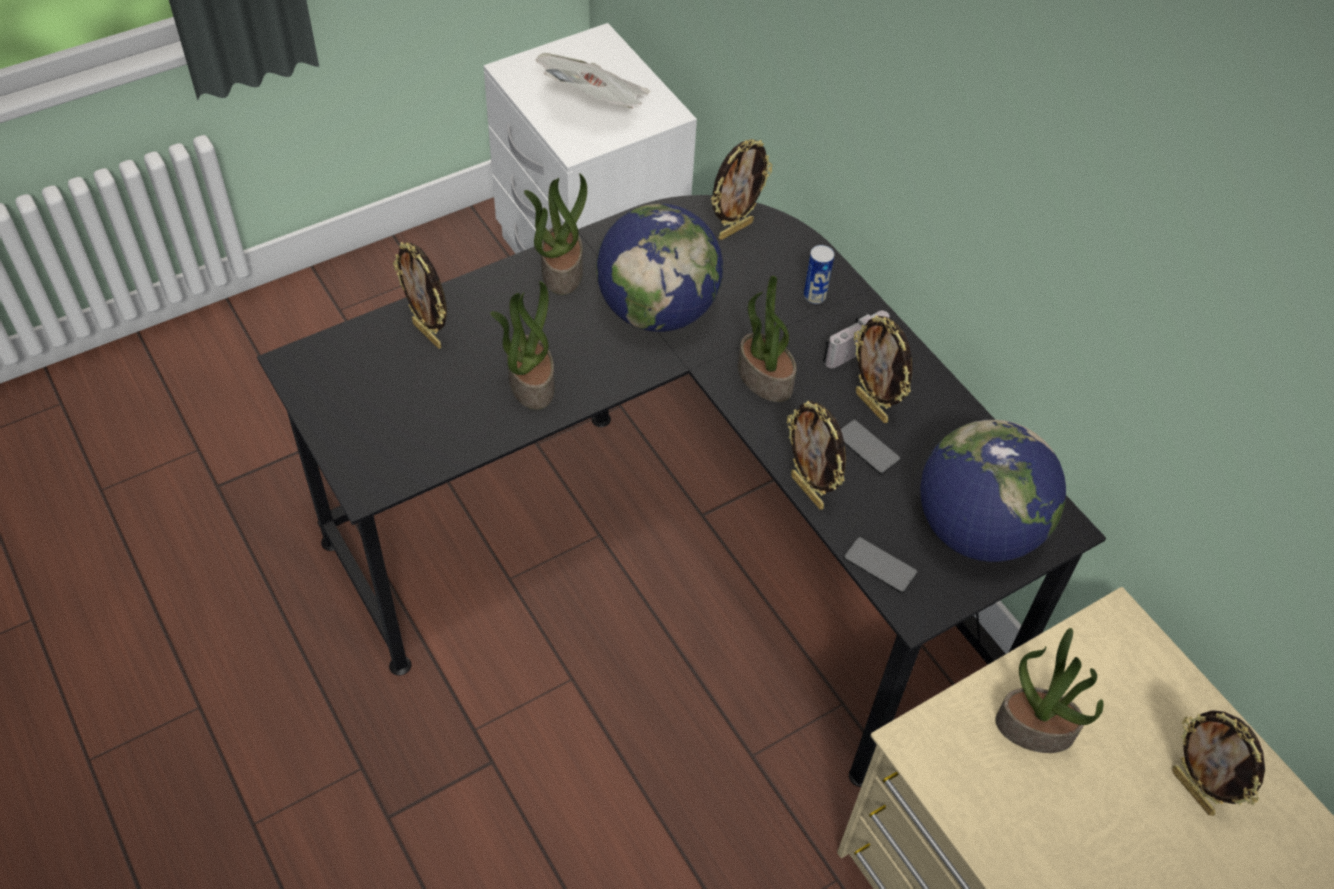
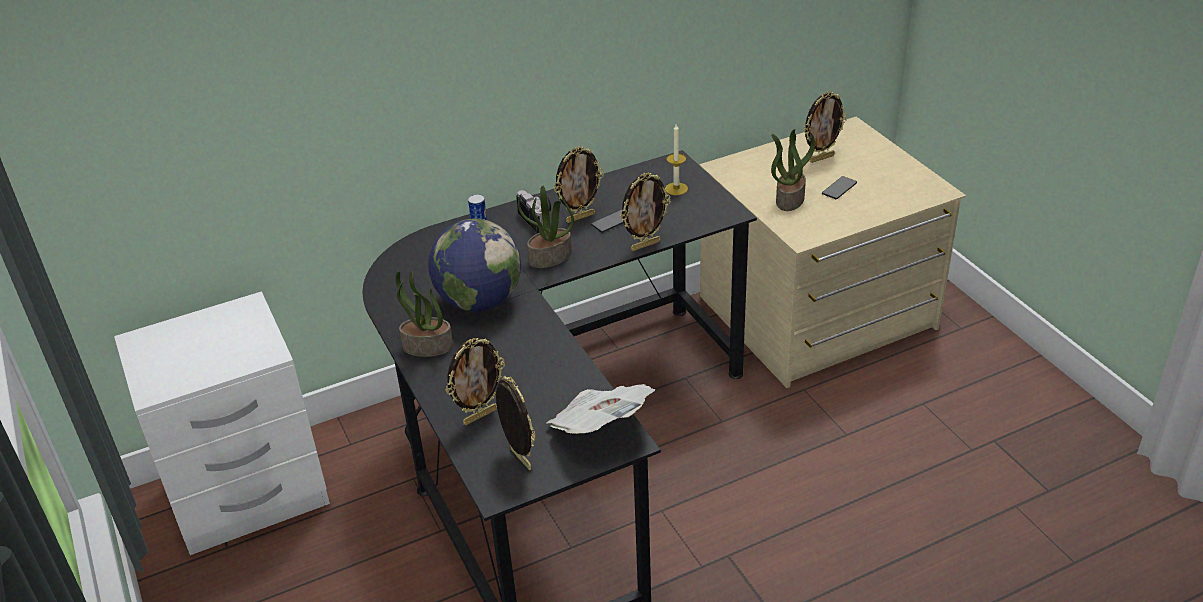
camera: 80 degrees left, 15 degrees down
potted plant [490,281,555,410] -> none
newspaper [536,53,650,108] -> newspaper moved to [547,384,655,434]
picture frame [711,139,772,240] -> picture frame moved to [496,376,535,470]
phone [843,537,918,593] -> phone moved to [822,176,857,199]
globe [920,419,1066,562] -> candle [665,124,688,195]

